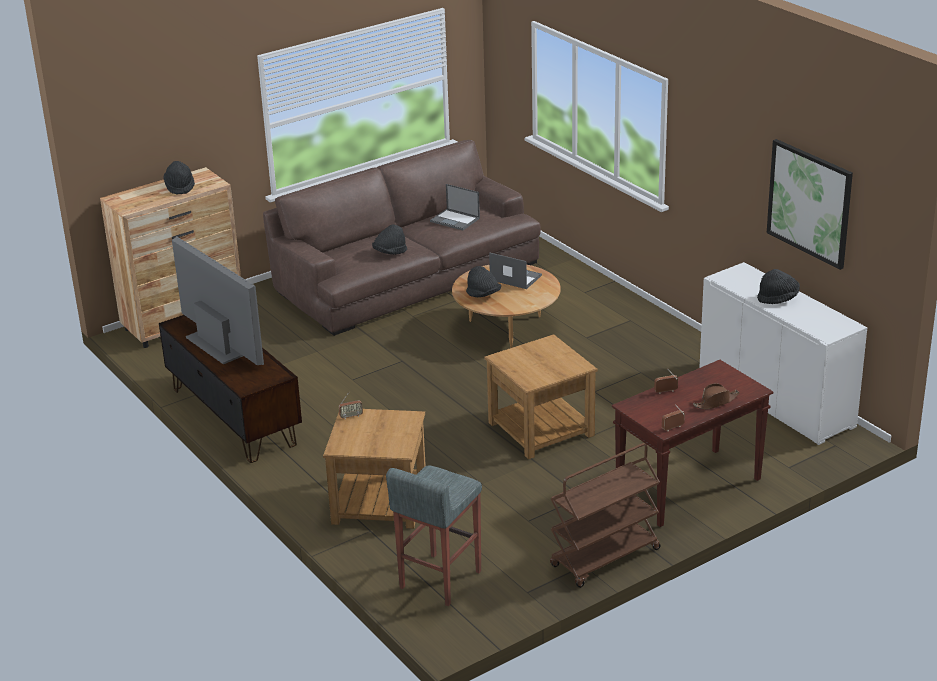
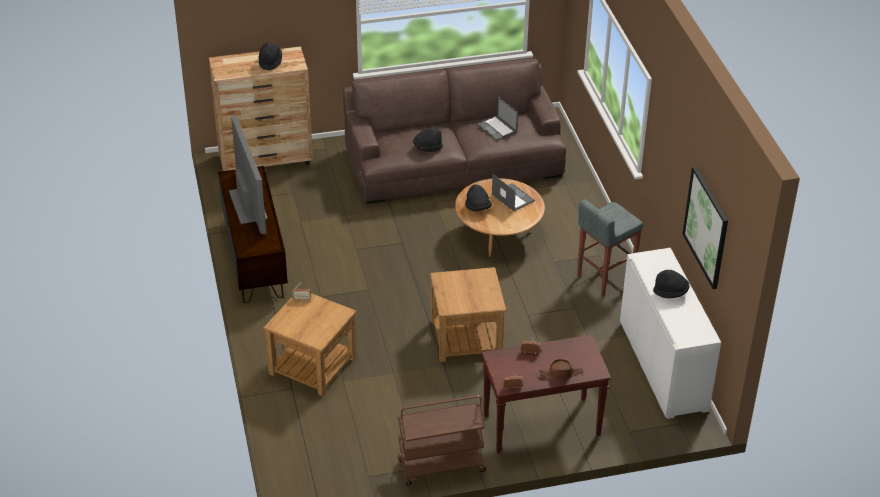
camera: 20 degrees right, 10 degrees up
grey stool [386,465,482,606] -> grey stool moved to [577,199,643,296]

